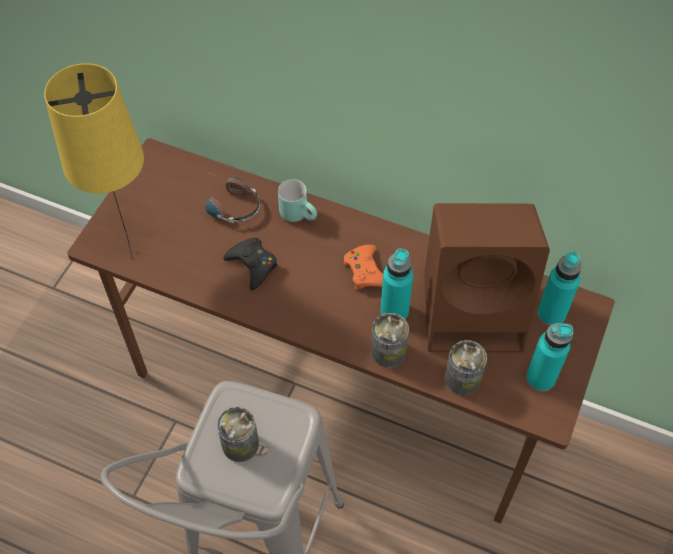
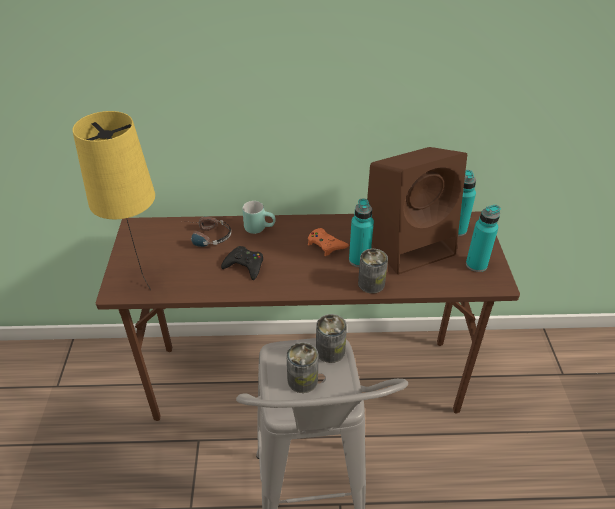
camera: 25 degrees left, 15 degrees down
can [445,340,487,396] -> can moved to [316,314,347,363]

